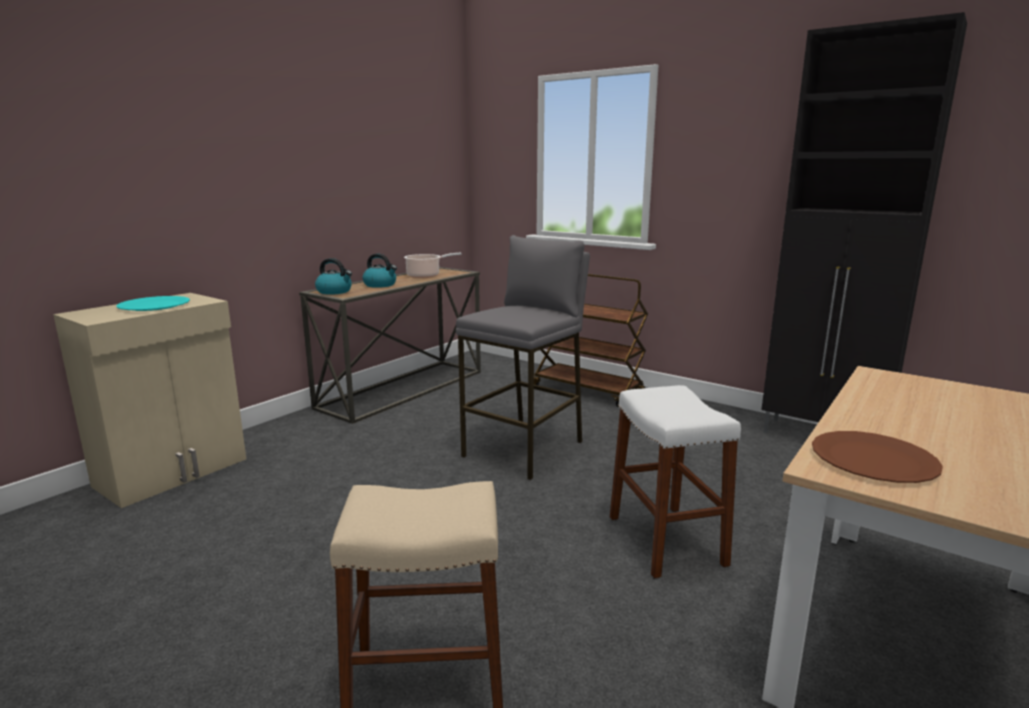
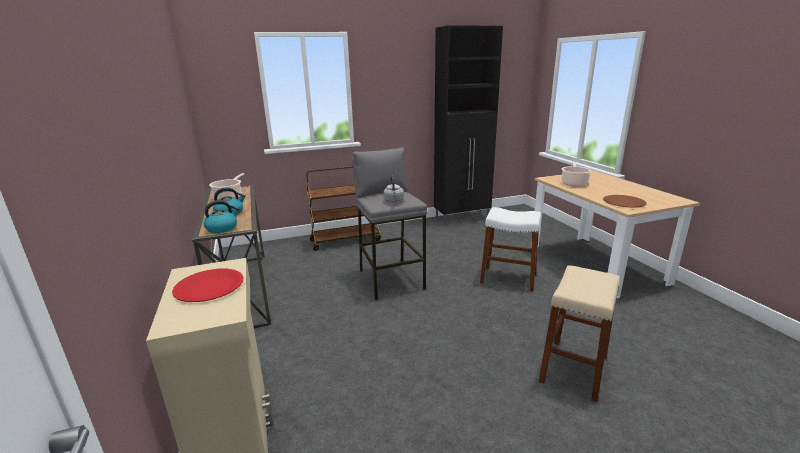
camera: 55 degrees left, 5 degrees up
turquoise plate [116,296,190,311] -> red plate [172,268,243,302]
none -> grey kettle [383,176,404,203]
none -> cooking pot [562,161,592,187]

